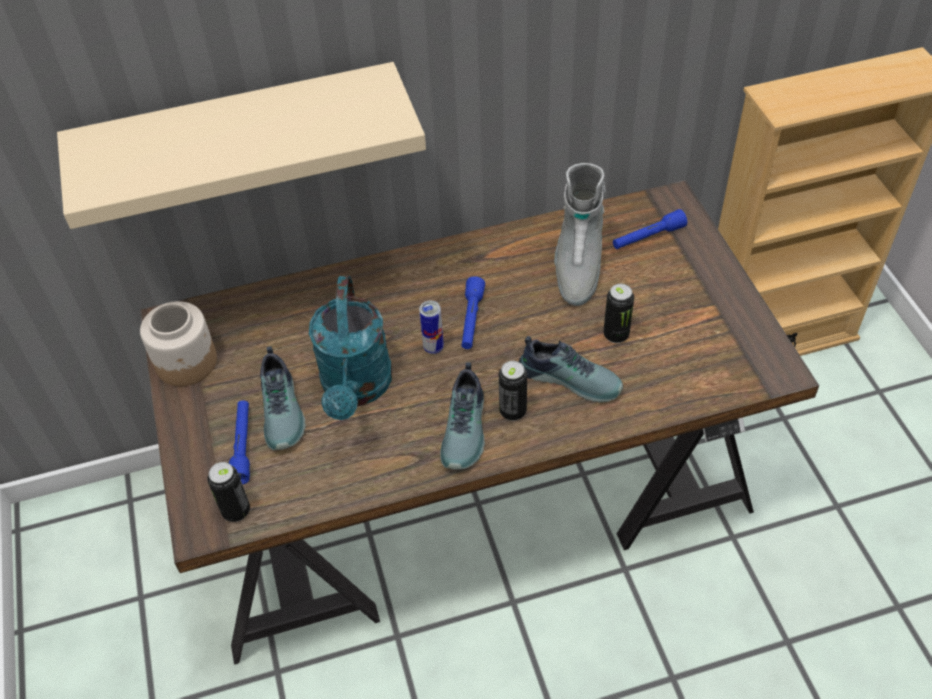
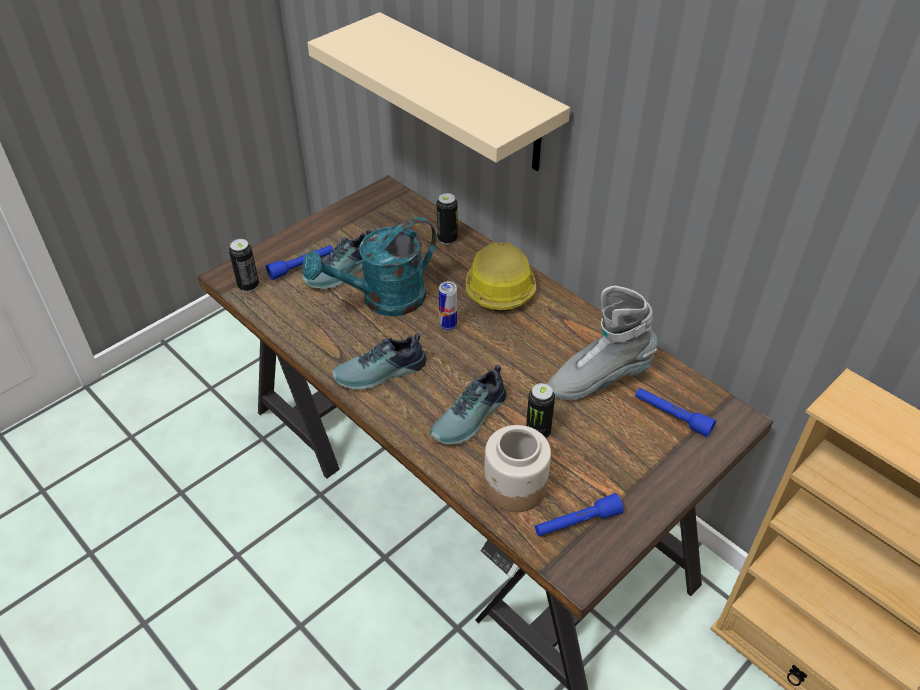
camera: 60 degrees right, 5 degrees down
jar [140,301,217,386] -> jar moved to [484,425,551,512]
blue flashlight [461,276,485,349] -> blue flashlight moved to [535,493,624,536]
can [499,361,527,421] -> can moved to [437,193,458,244]
shoe [519,336,623,403] -> shoe turned 45 degrees clockwise [430,365,506,445]
none -> hard hat [466,242,536,312]

